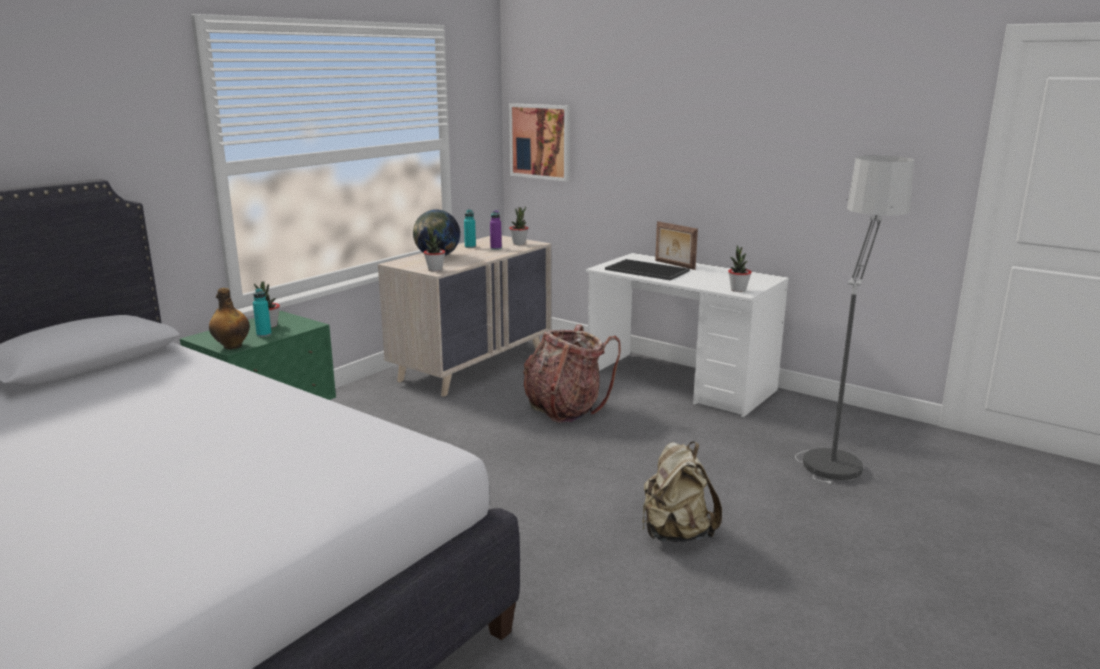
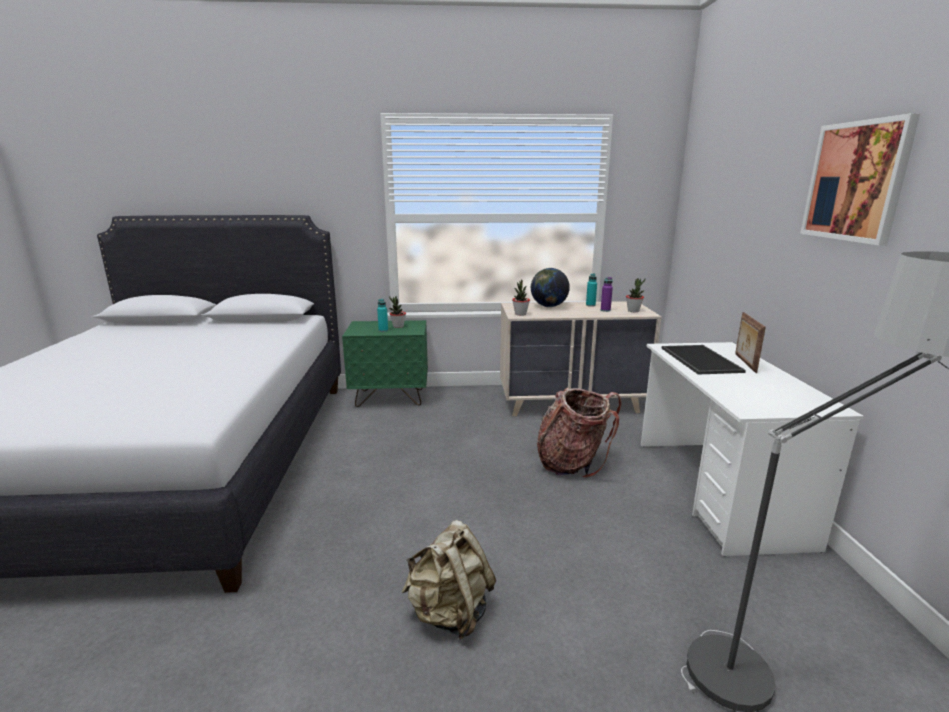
camera: 50 degrees right, 0 degrees up
bottle [209,288,250,349] -> none
picture [509,103,570,182] -> picture moved to [800,113,920,245]
potted plant [728,245,752,292] -> none

